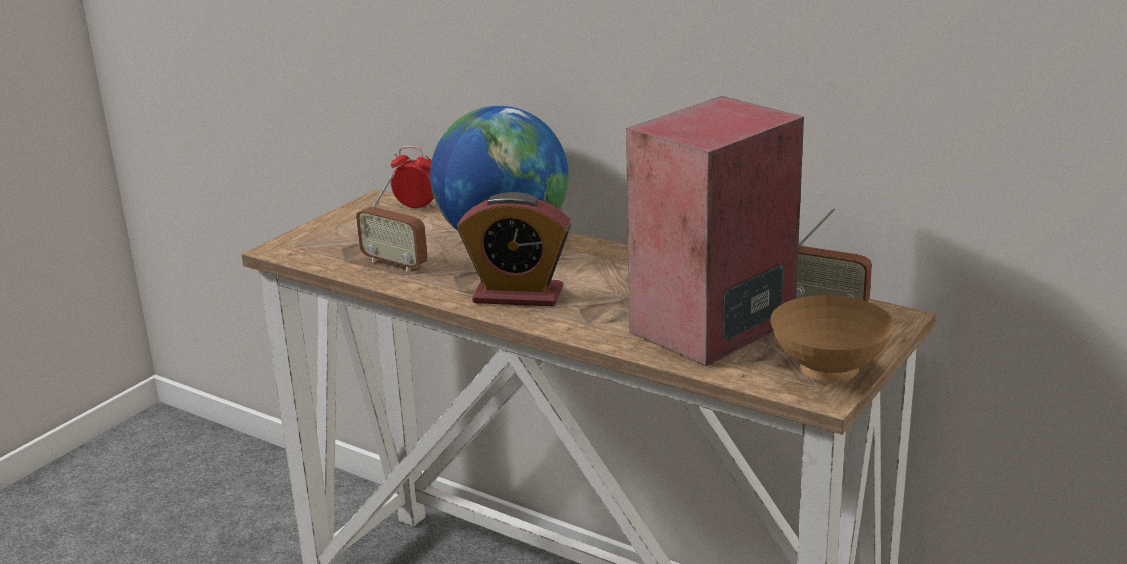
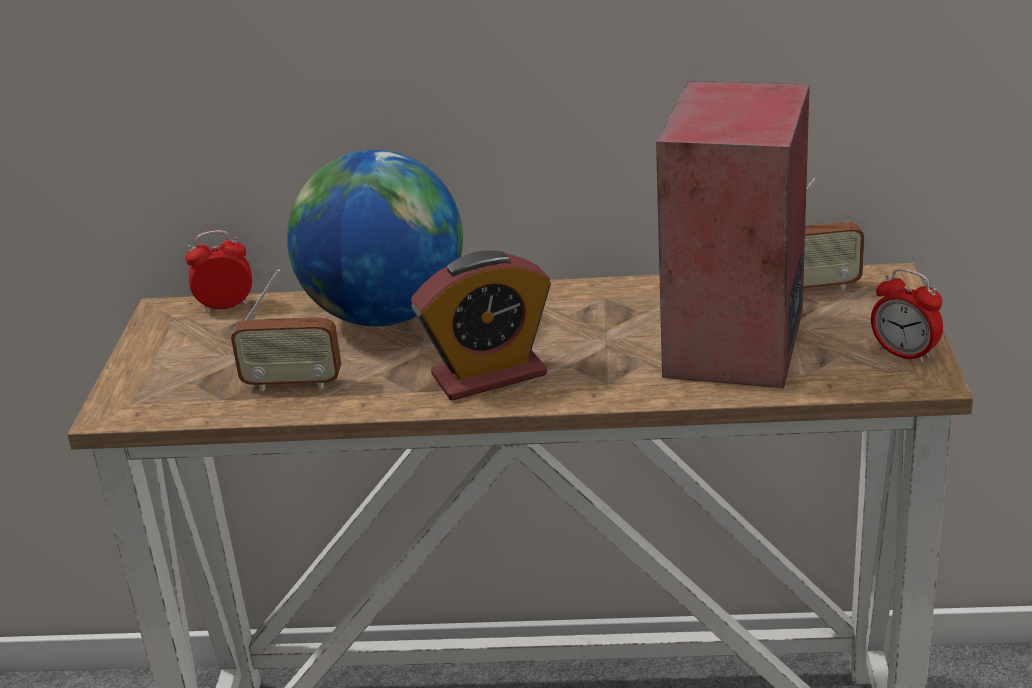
camera: 30 degrees left, 5 degrees up
brown bowl [770,295,895,382] -> alarm clock [871,268,943,364]

